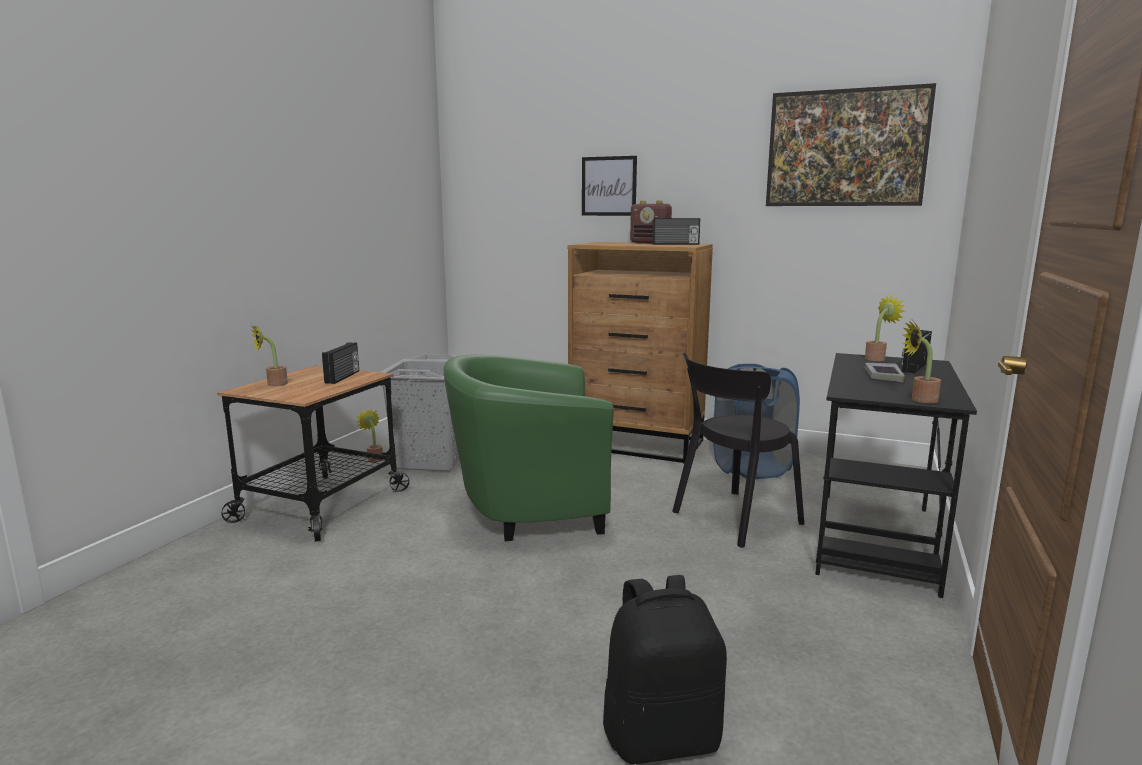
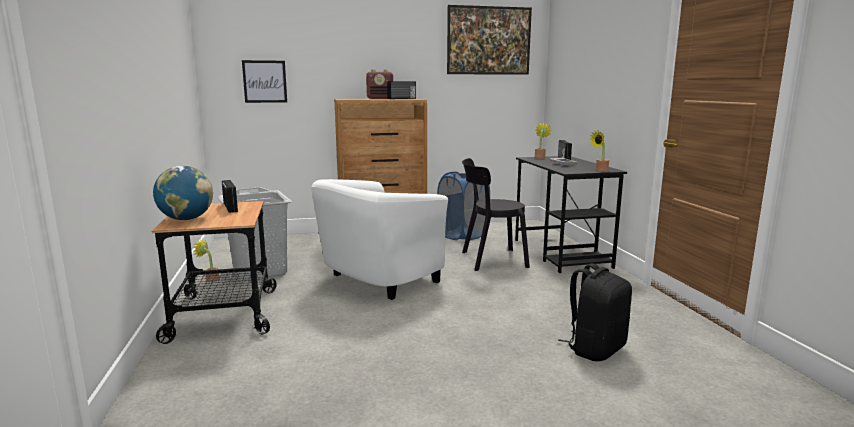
camera: 35 degrees left, 0 degrees up
potted plant [251,324,288,386] -> globe [153,166,213,220]
green armchair [444,354,614,542] -> white armchair [311,179,448,300]
picture [582,156,637,216] -> picture moved to [242,60,287,103]
black chair [672,352,804,548] -> black chair turned 60 degrees clockwise [462,158,530,271]

